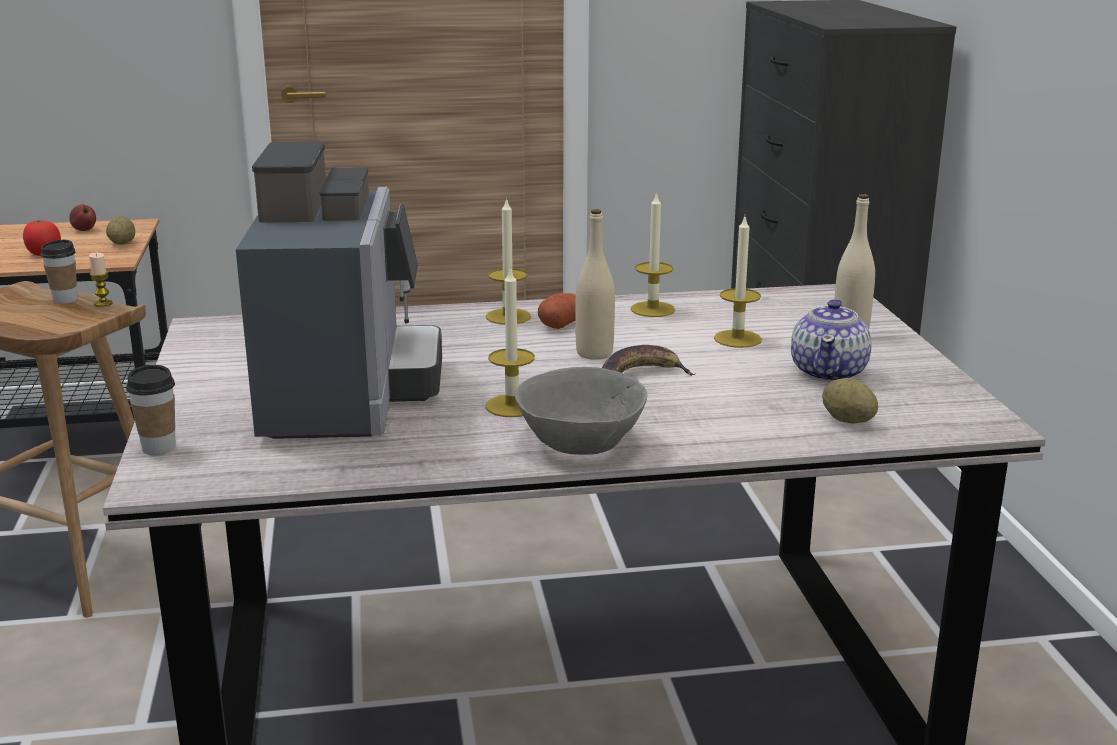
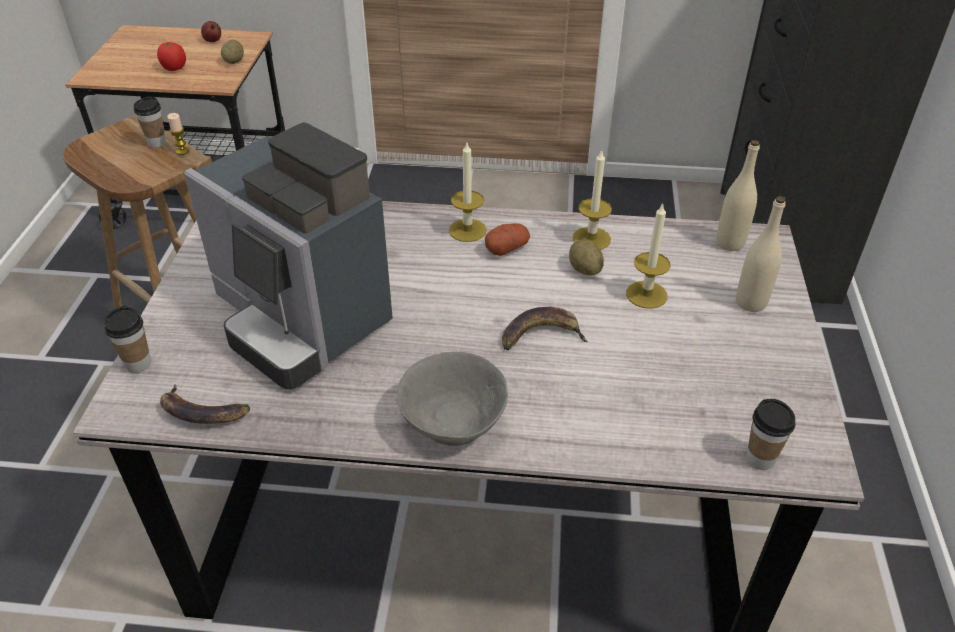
camera: 15 degrees right, 20 degrees up
coffee machine [236,141,442,439] -> coffee machine turned 120 degrees clockwise [184,122,393,389]
candle [485,267,535,417] -> none
beige bottle [575,209,615,360] -> beige bottle moved to [716,140,760,251]
teapot [791,299,872,382] -> none
potato [822,378,878,424] -> potato moved to [569,240,604,275]
none -> banana [160,384,250,424]
none -> cup [746,399,796,470]

